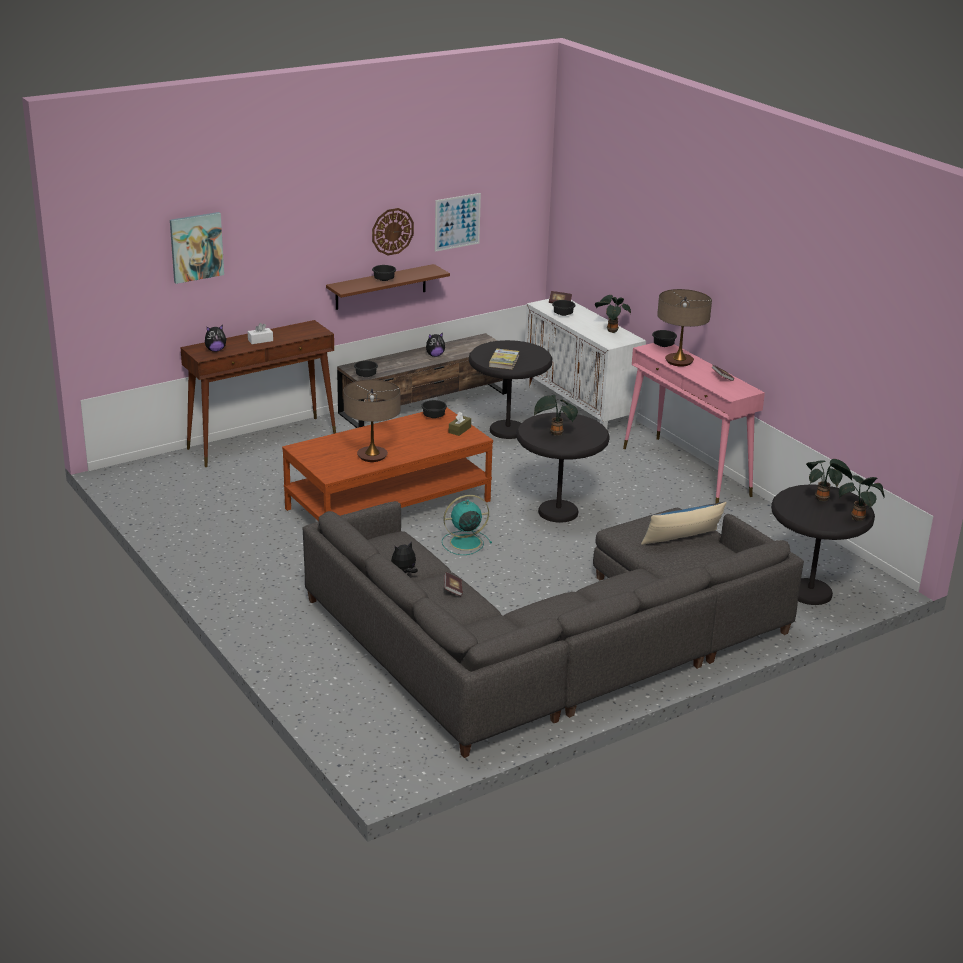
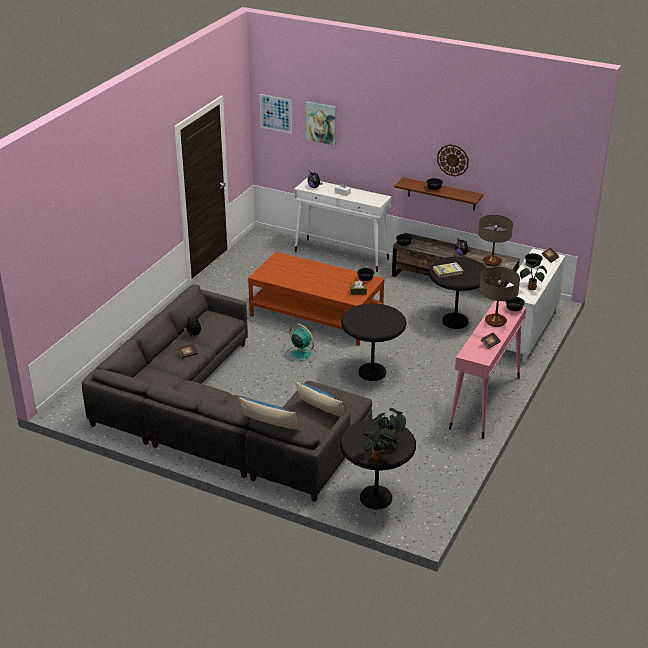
camera: 60 degrees right, 5 degrees up
brown console table [180,320,336,467] -> white console table [294,178,391,272]
table lamp [343,379,400,462] -> table lamp moved to [478,215,513,266]
picture [435,193,481,252] -> picture moved to [260,94,292,134]
potted plant [534,395,578,436] -> none
none -> pillow [238,397,302,431]

